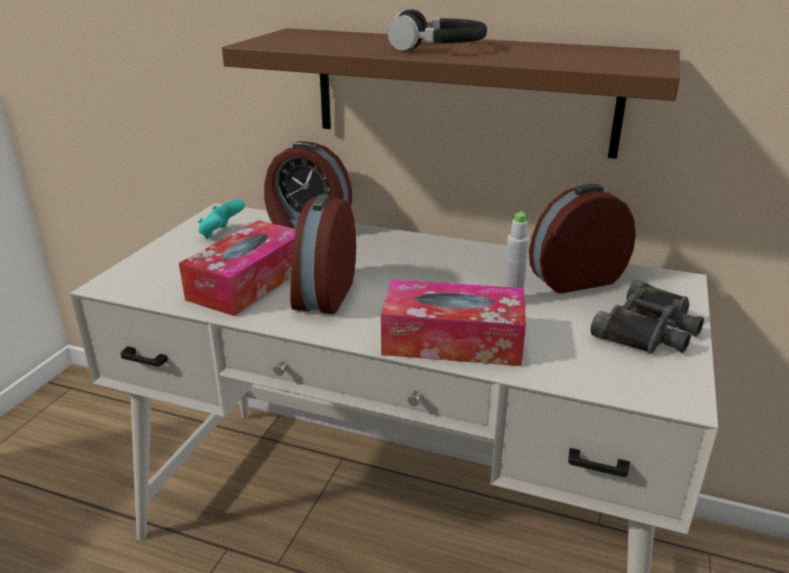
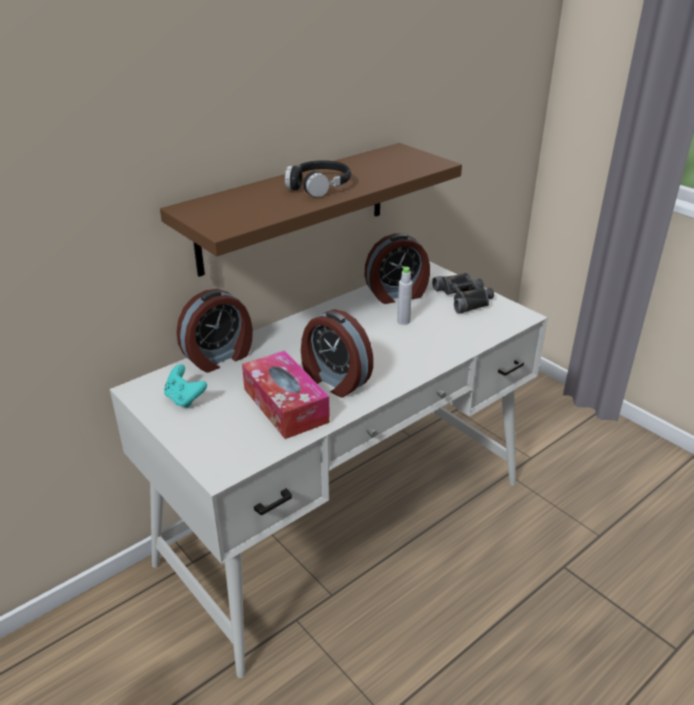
camera: 60 degrees left, 5 degrees up
tissue box [381,279,526,366] -> none
alarm clock [529,184,636,293] -> alarm clock turned 120 degrees counterclockwise [365,233,430,304]

